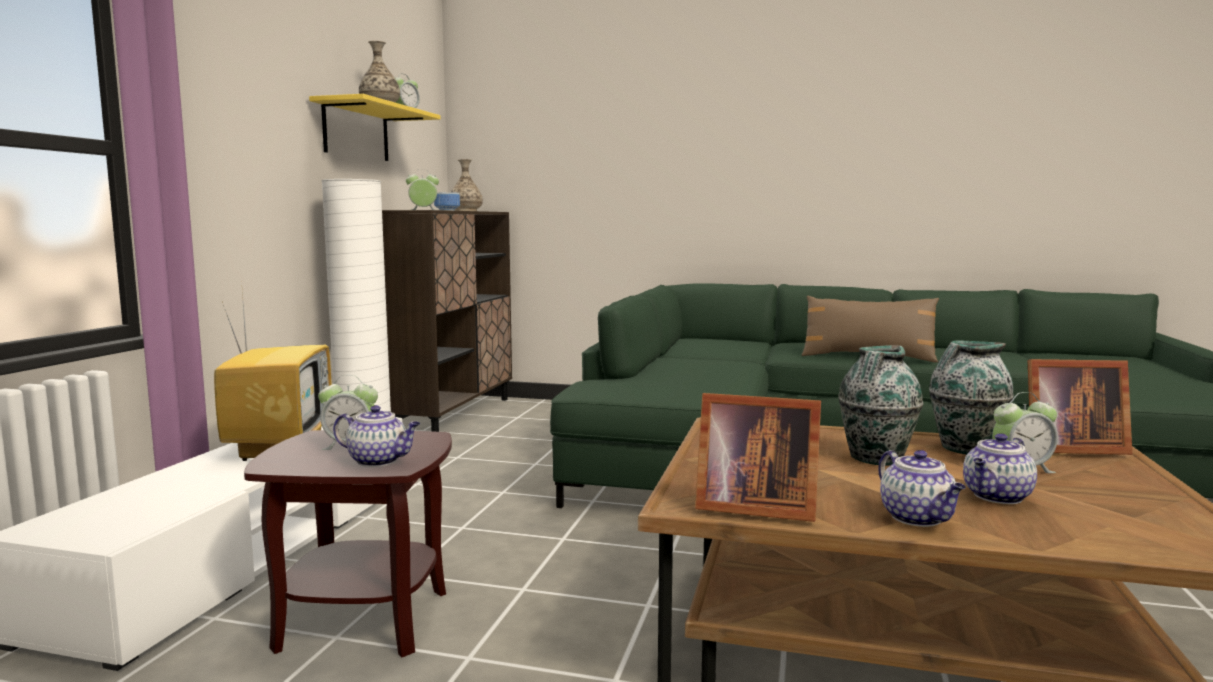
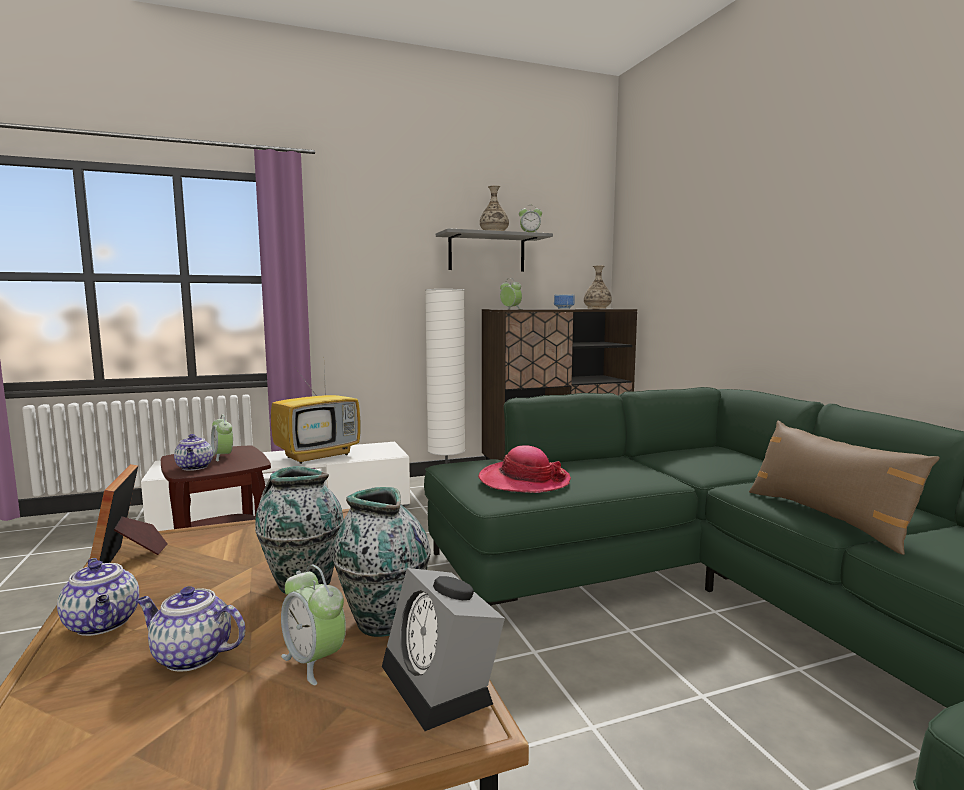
camera: 55 degrees right, 0 degrees up
yellow shelf [309,94,440,161] -> grey shelf [436,228,553,272]
teapot [879,450,966,527] -> teapot turned 75 degrees counterclockwise [57,558,139,636]
picture frame [1028,359,1132,455] -> alarm clock [382,568,505,731]
none -> hat [478,445,571,493]

